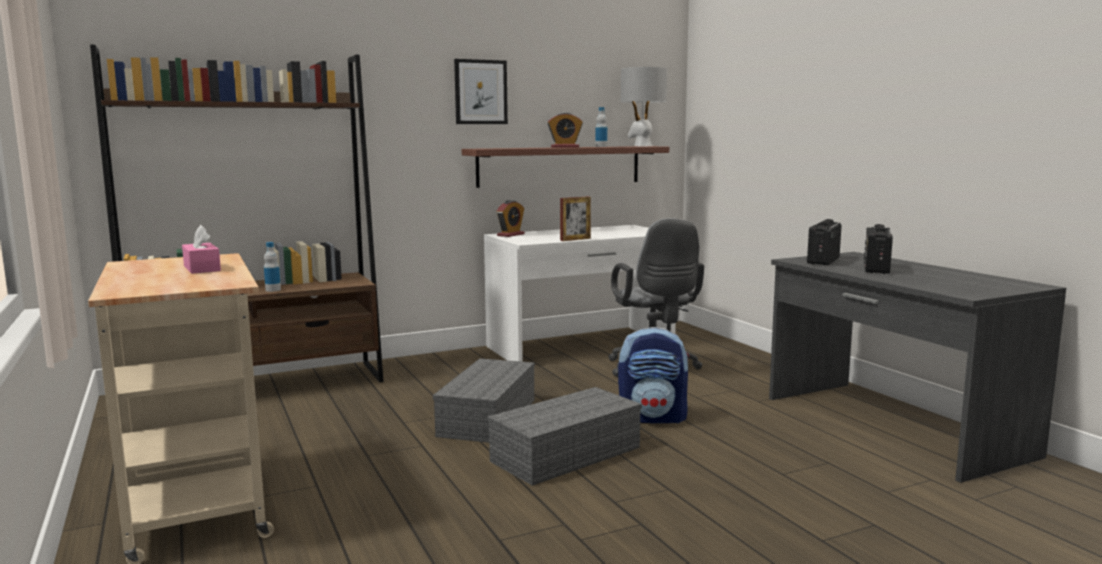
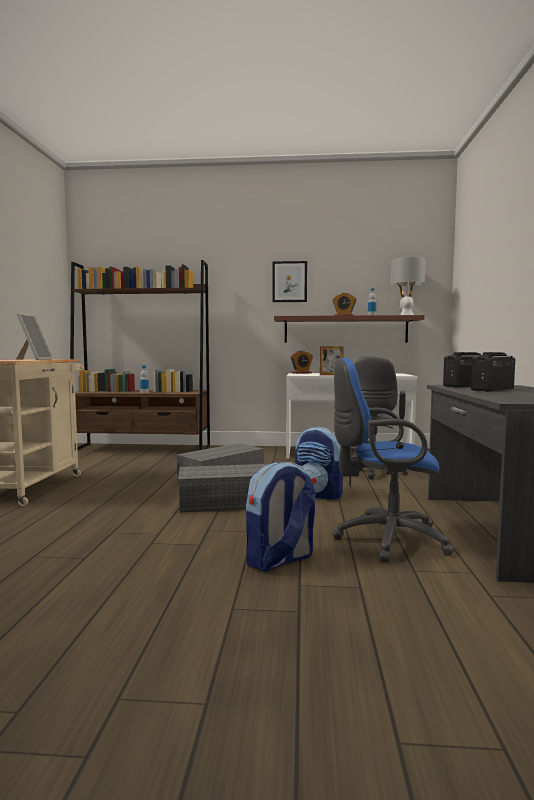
camera: 30 degrees right, 5 degrees down
pink tissue box [182,225,221,274] -> picture frame [16,313,52,360]
none -> backpack [246,462,316,571]
none -> blue office chair [332,358,454,562]

